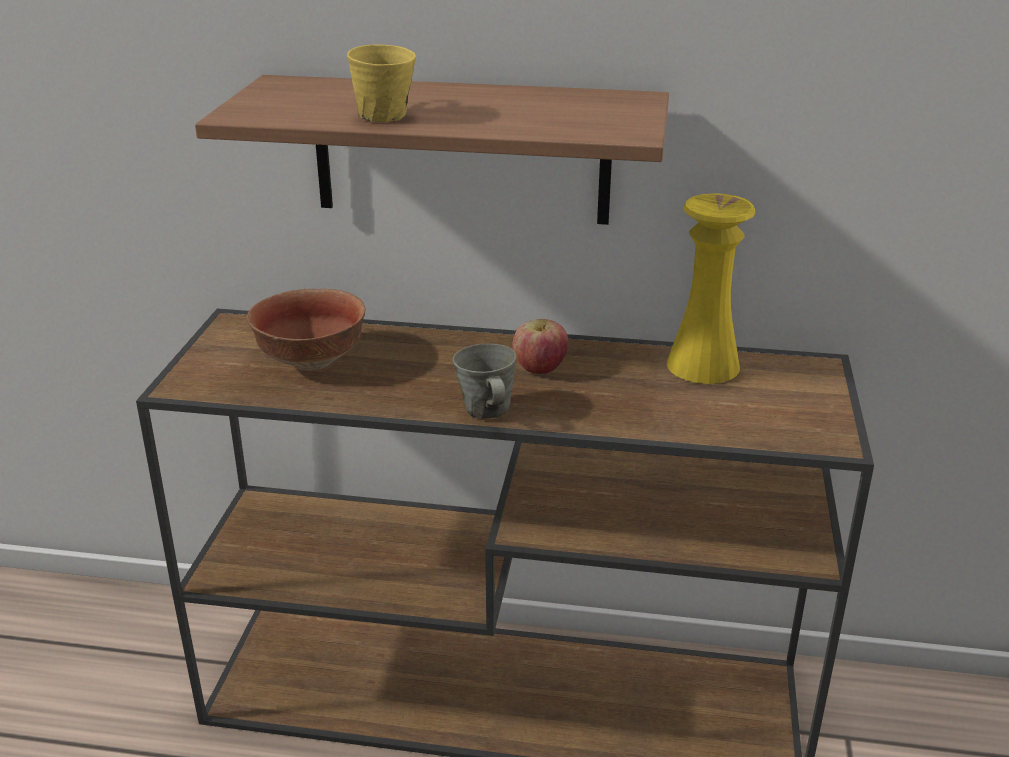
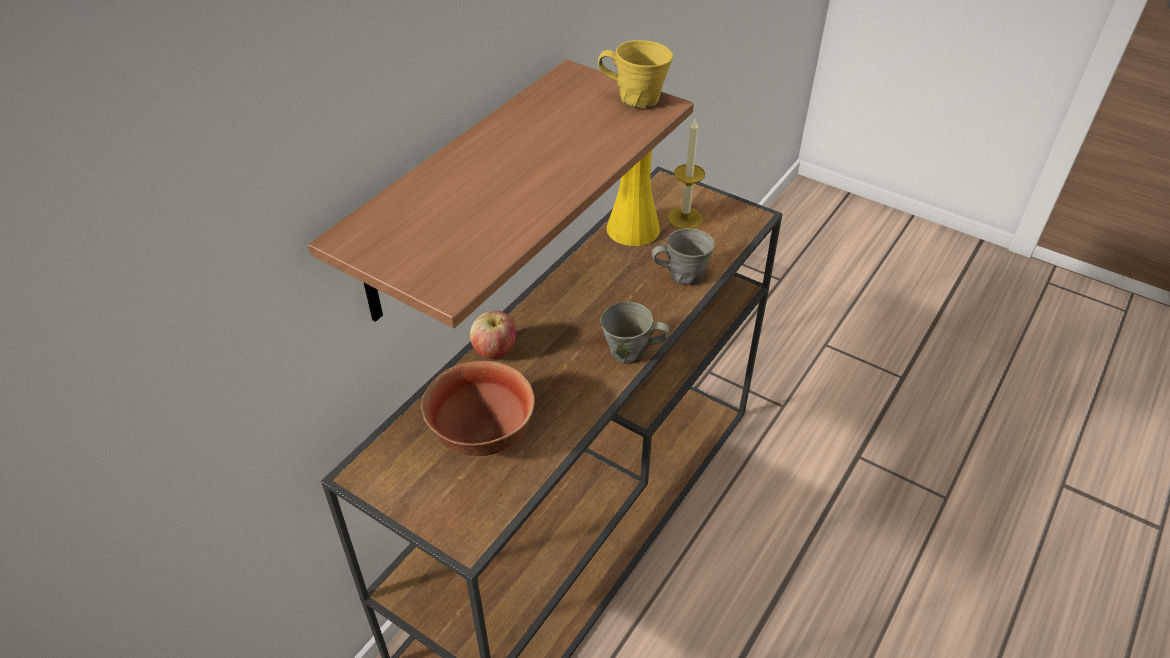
camera: 65 degrees left, 15 degrees up
yellow mug [347,45,416,122] -> yellow mug moved to [598,40,673,108]
apple [512,319,568,374] -> apple moved to [470,311,516,359]
none -> grey mug [652,228,715,285]
none -> candle [667,119,705,229]

